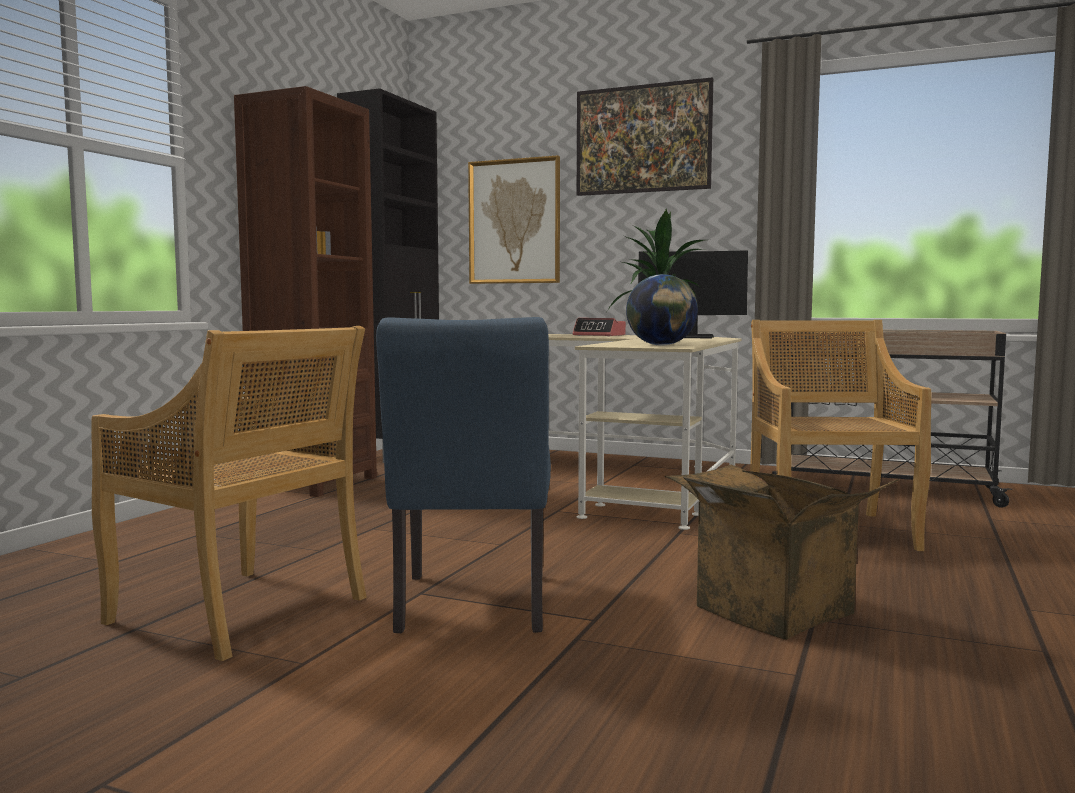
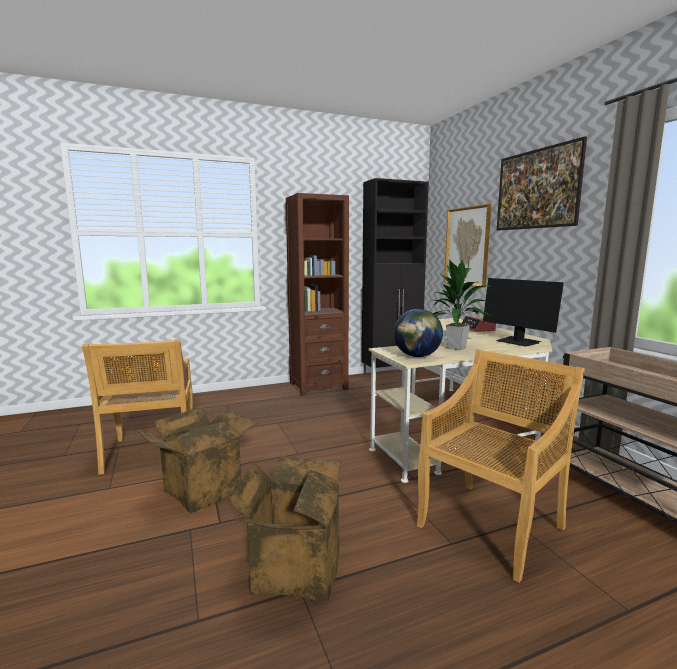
camera: 45 degrees right, 5 degrees up
blue chair [376,317,551,633] -> cardboard box [136,408,260,513]

